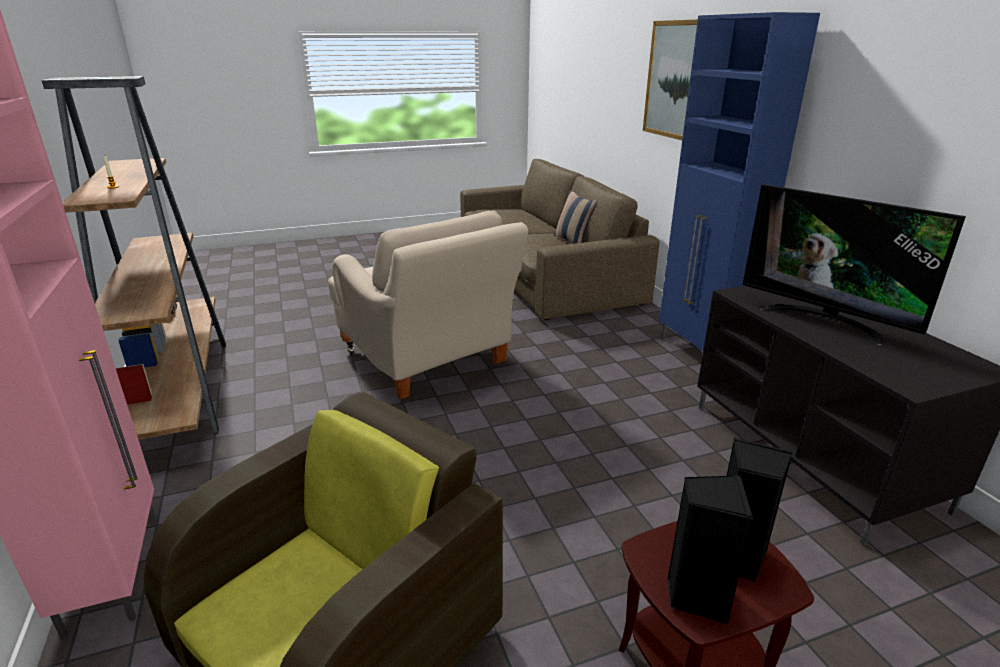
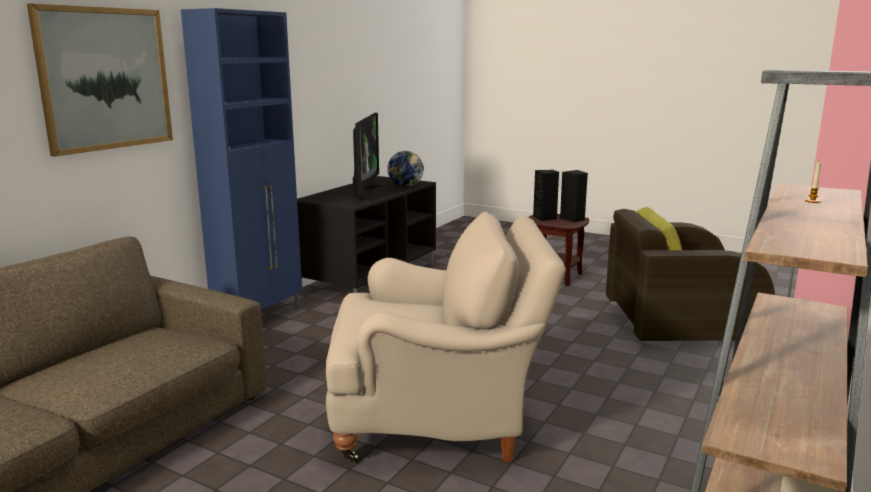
camera: 130 degrees left, 10 degrees down
beige armchair [328,210,528,399] -> beige armchair turned 75 degrees clockwise [326,212,566,463]
pillow [554,190,597,244] -> none
none -> globe [387,151,424,187]

